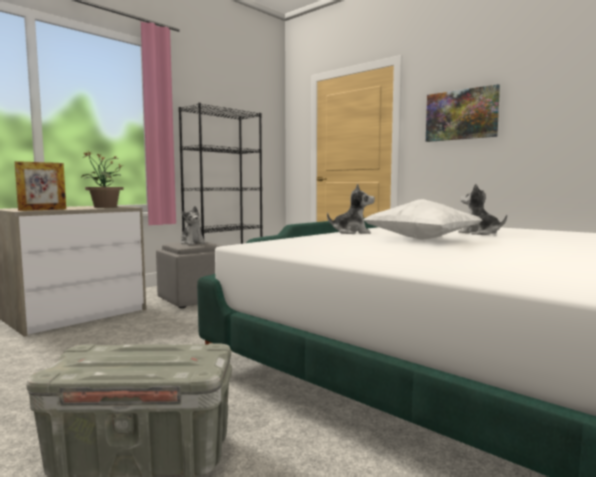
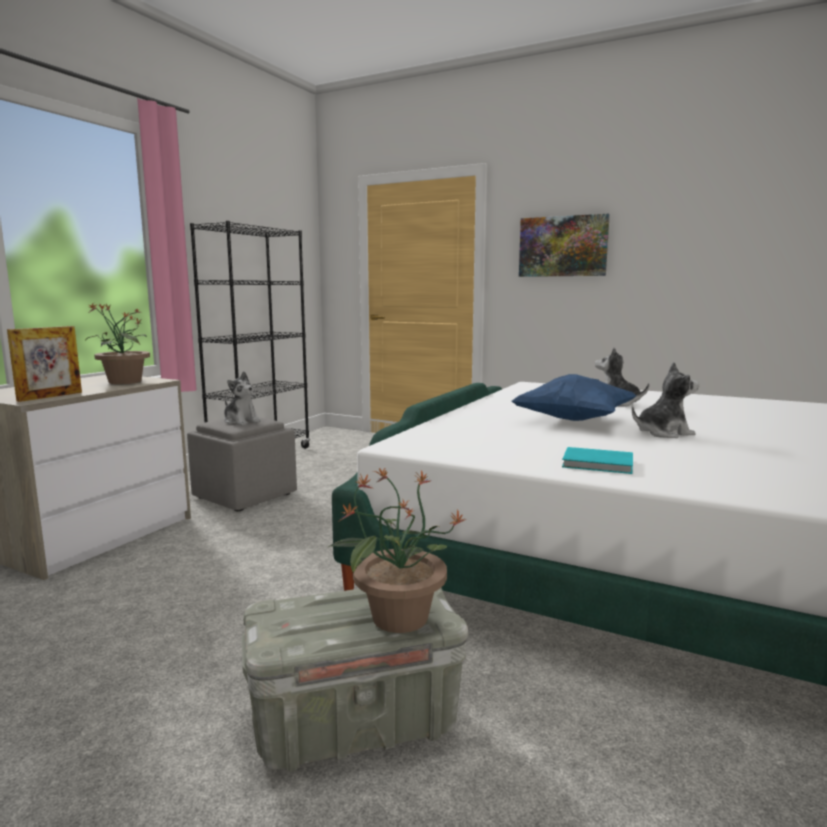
camera: 15 degrees left, 5 degrees up
plush toy [327,184,375,234] -> plush toy moved to [632,362,699,438]
white pillow [363,199,482,240] -> blue pillow [512,374,637,421]
none -> potted plant [327,467,466,633]
none -> turquoise book [562,447,633,474]

